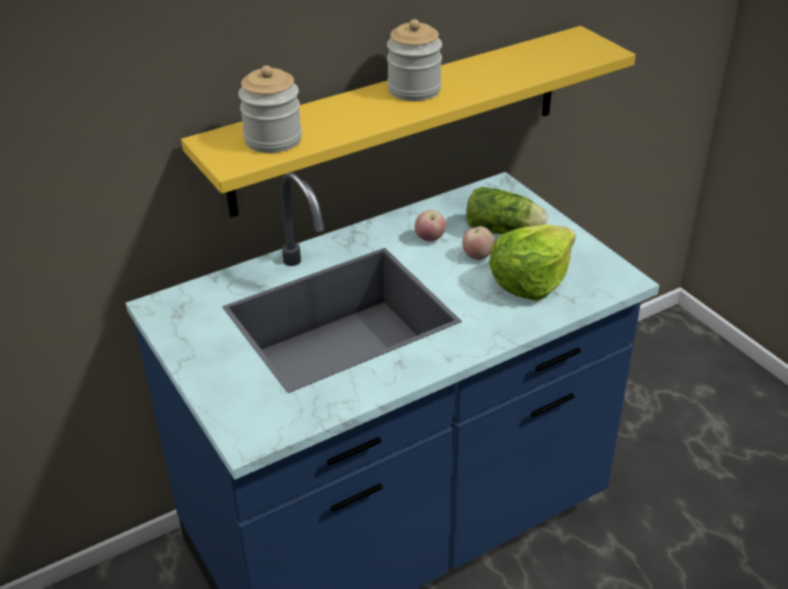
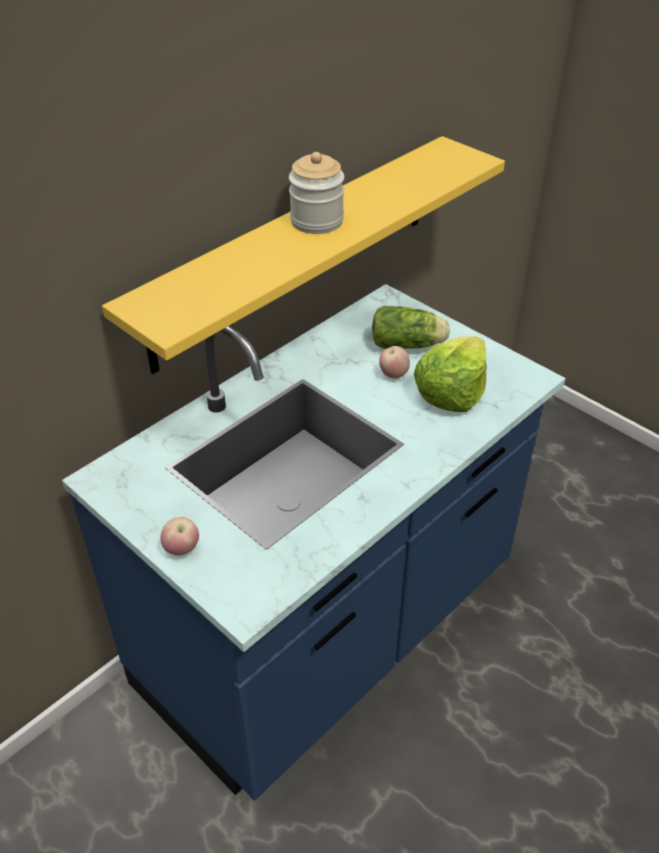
camera: 15 degrees left, 5 degrees up
jar [238,65,302,153] -> none
apple [415,210,446,241] -> apple moved to [160,517,199,555]

